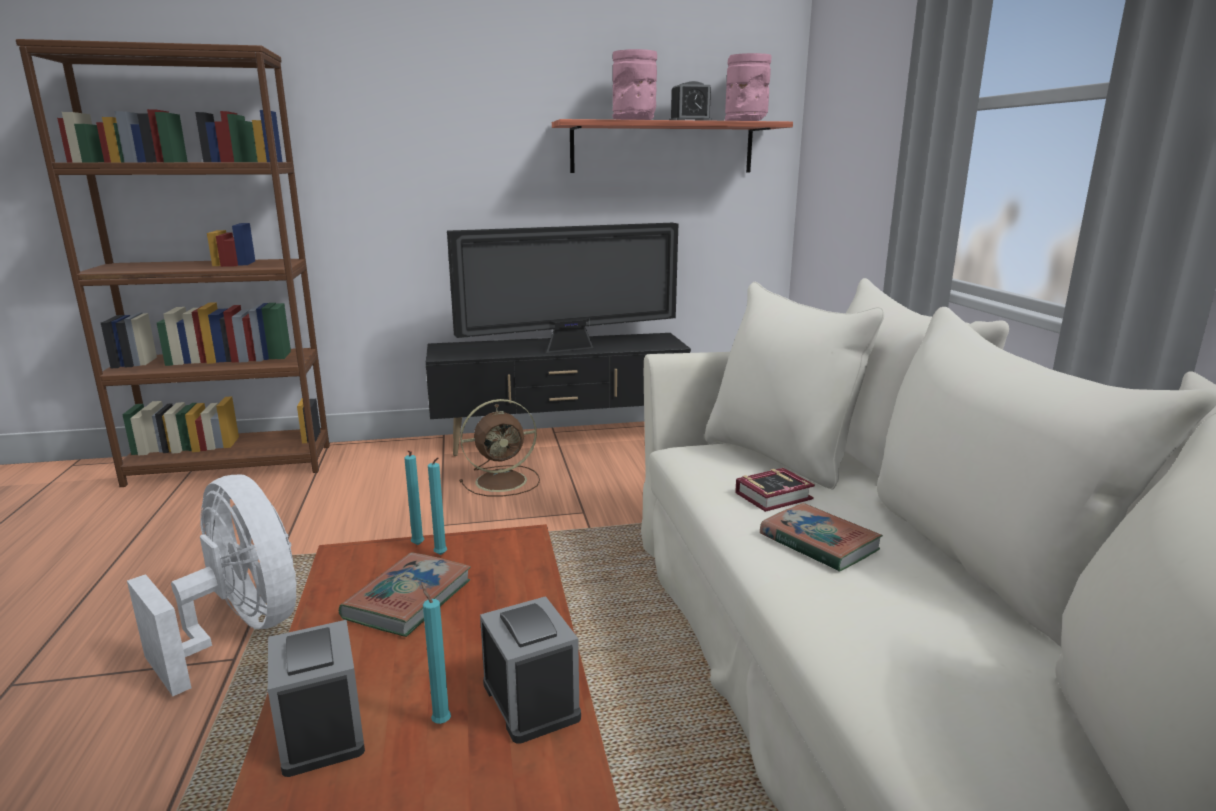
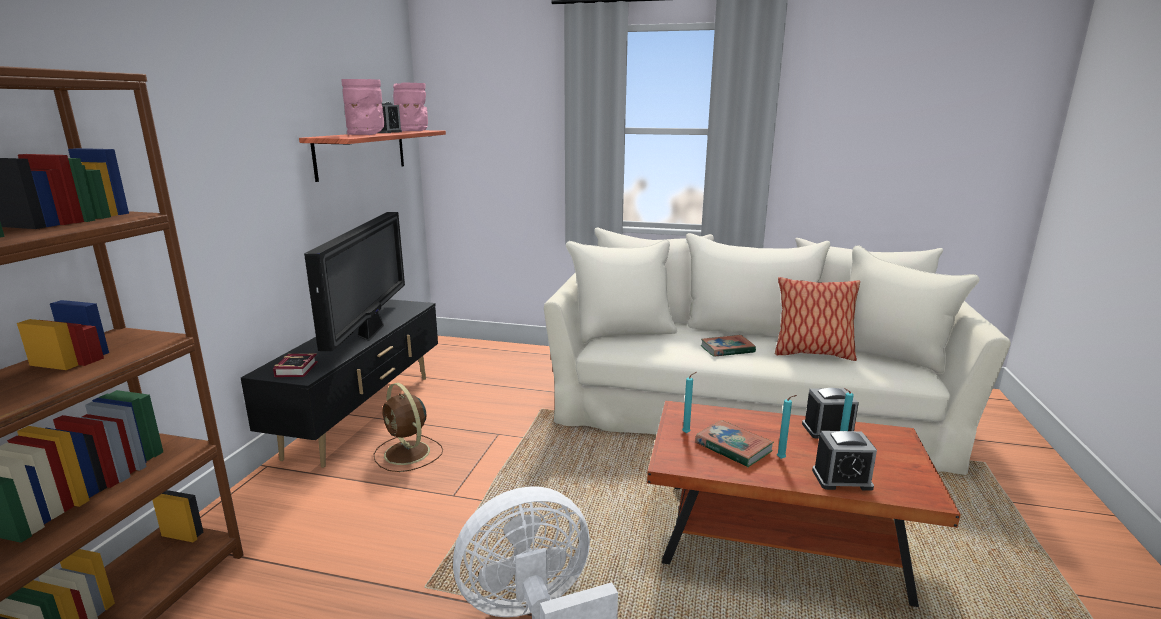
camera: 65 degrees left, 0 degrees up
turquoise candle [404,450,424,545] -> turquoise candle moved to [777,395,797,459]
brown fan [459,399,540,496] -> brown fan turned 135 degrees clockwise [374,383,443,472]
book [735,468,815,512] -> book moved to [273,354,318,377]
none -> pillow [775,277,860,361]

